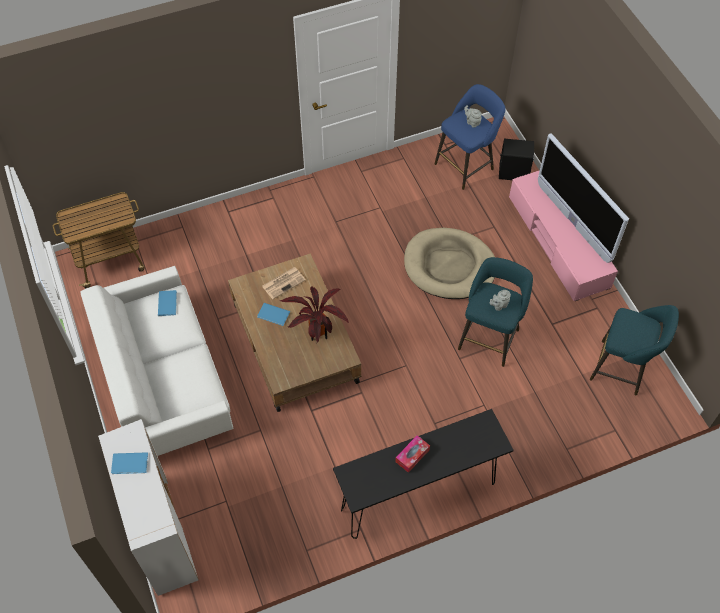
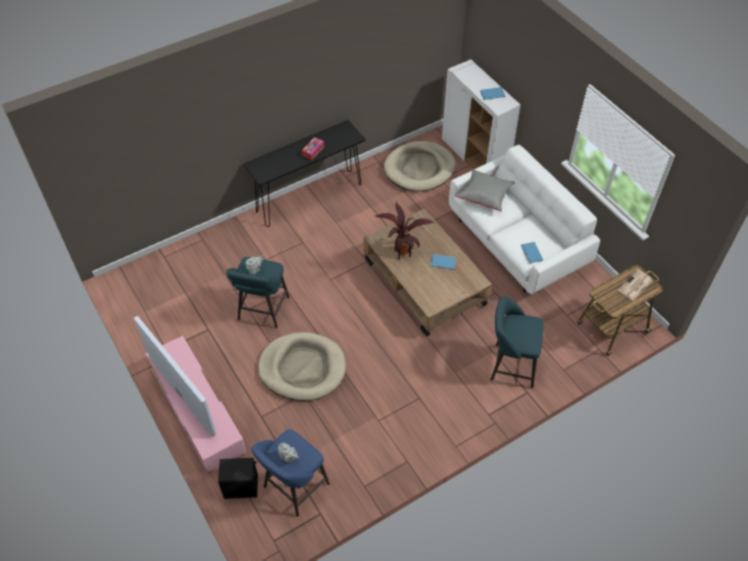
camera: 170 degrees right, 5 degrees down
newspaper [262,267,306,299] -> newspaper moved to [617,269,653,301]
turquoise stool [590,305,679,395] -> turquoise stool moved to [490,296,544,388]
none -> beige dog bed [384,141,456,191]
none -> grey pillow [456,169,515,212]

